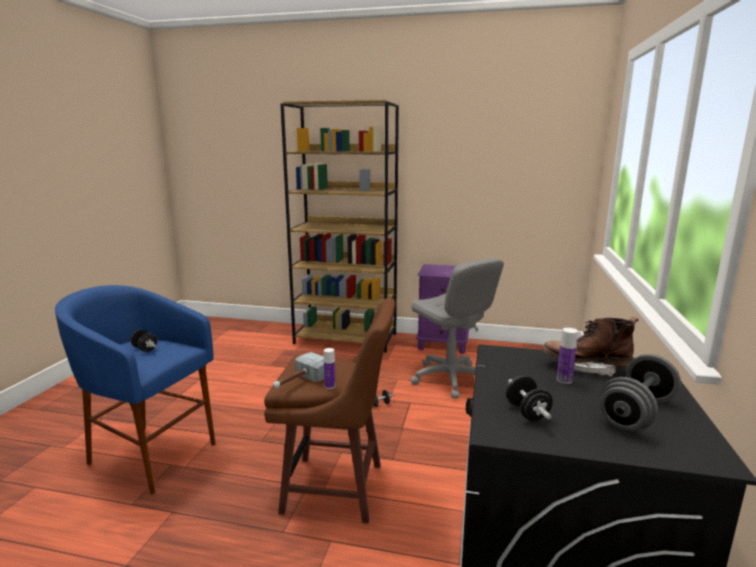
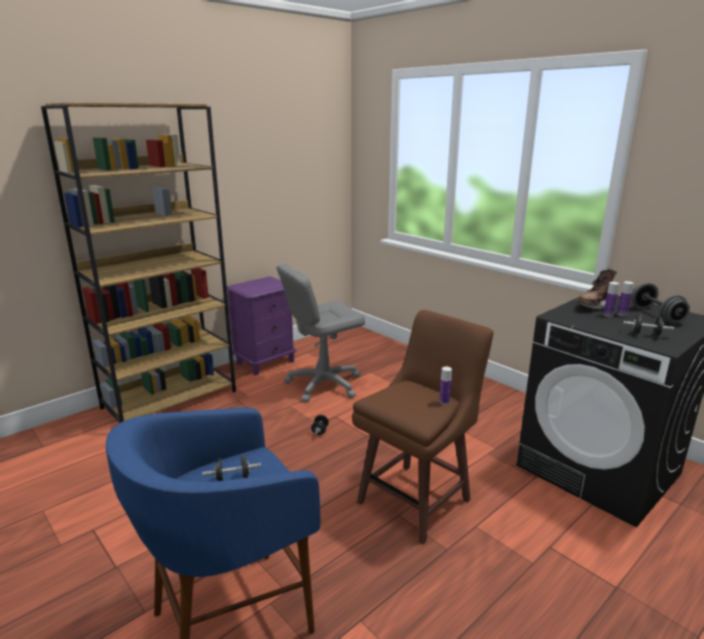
camera: 55 degrees left, 5 degrees up
hammer [273,352,324,389] -> none
grey office chair [410,258,504,398] -> grey office chair turned 150 degrees clockwise [277,264,365,402]
none -> bottle [617,281,634,316]

